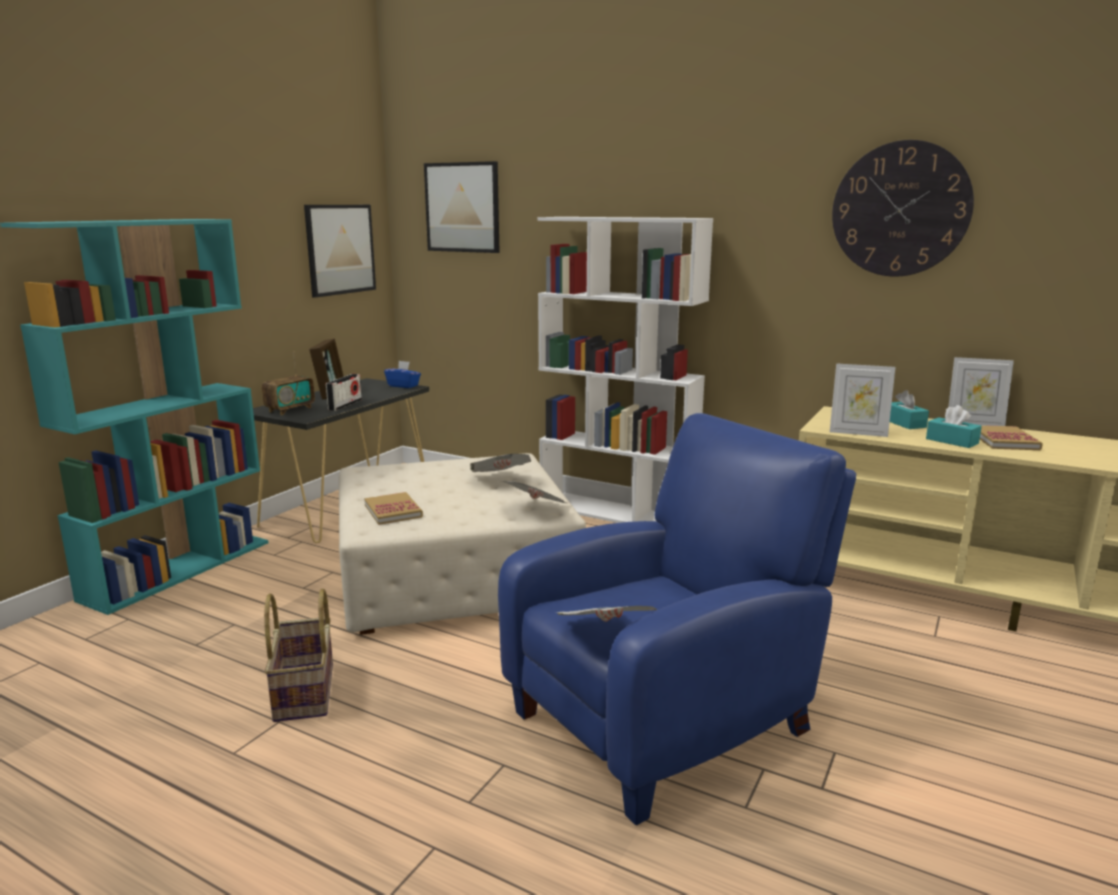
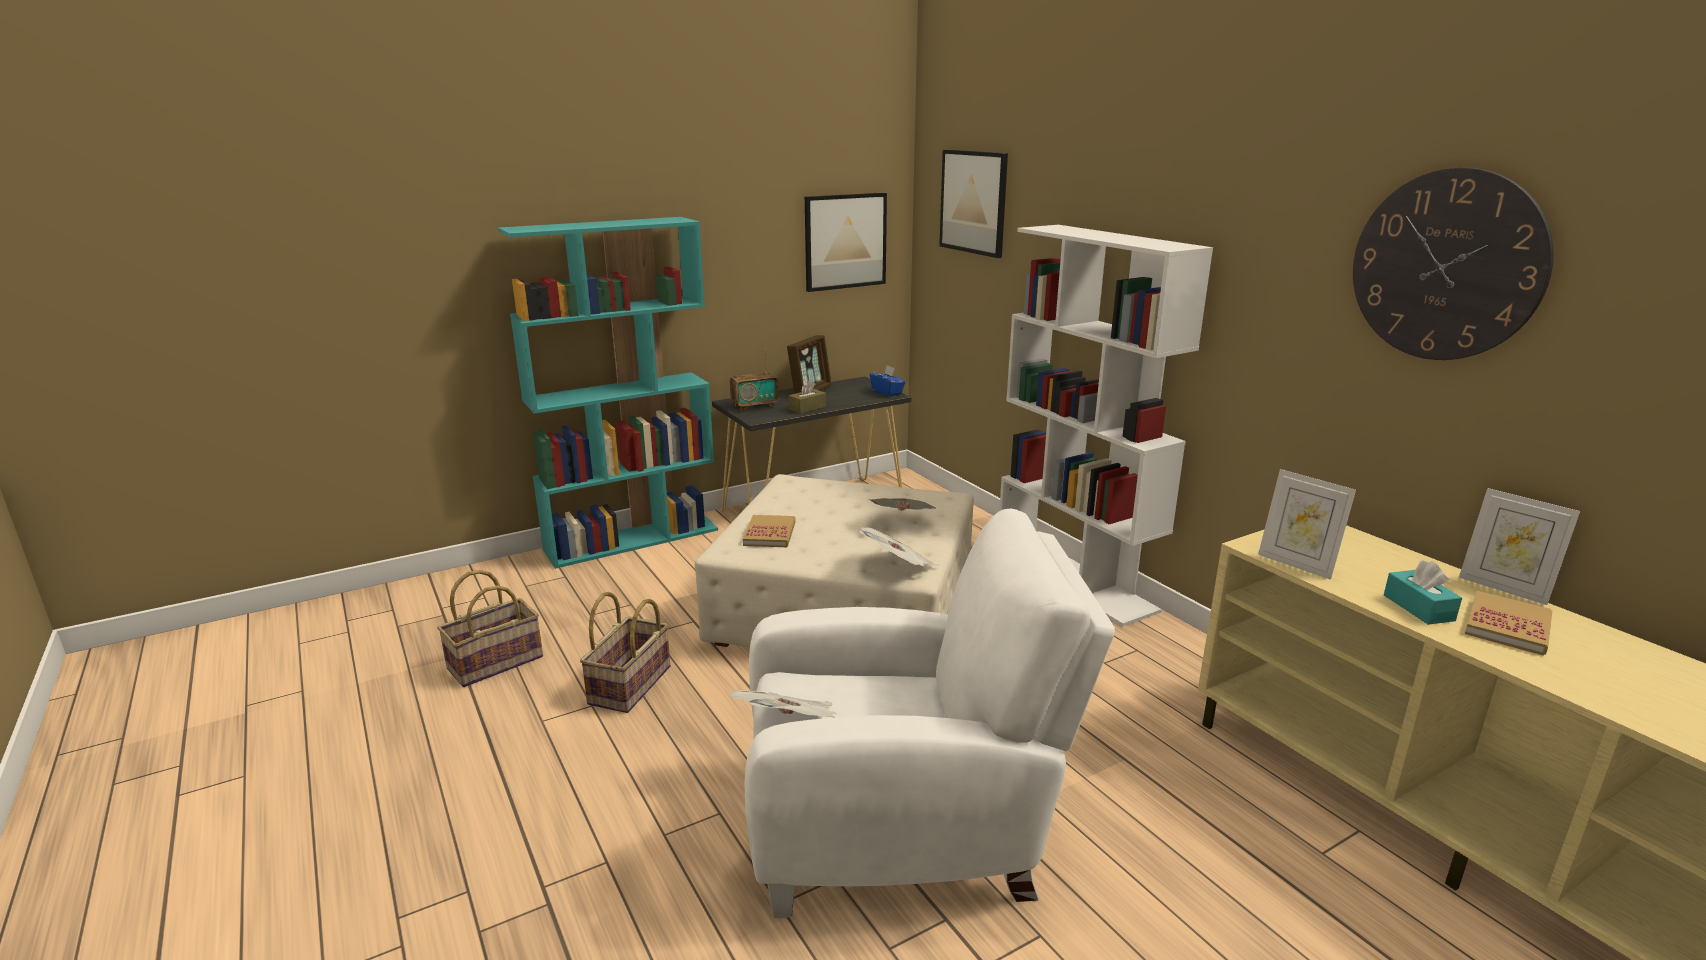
camera: 30 degrees right, 5 degrees up
radio [326,374,362,411] -> brown tissue box [788,380,826,414]
blue armchair [498,413,856,825] -> white armchair [744,509,1115,918]
turquoise tissue box [890,390,929,429] -> none
none -> basket [437,570,543,687]

